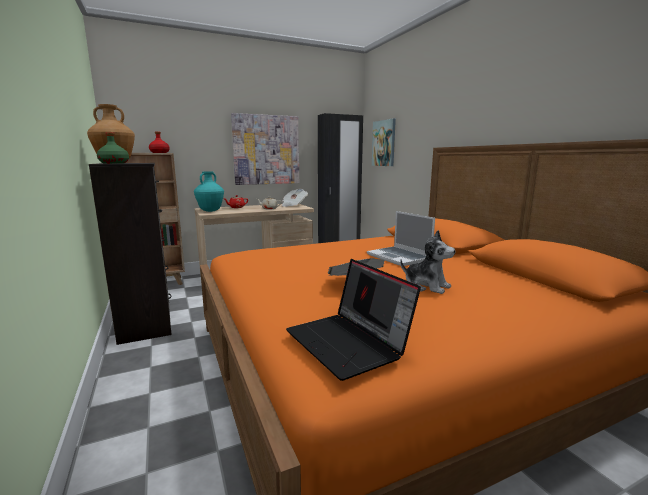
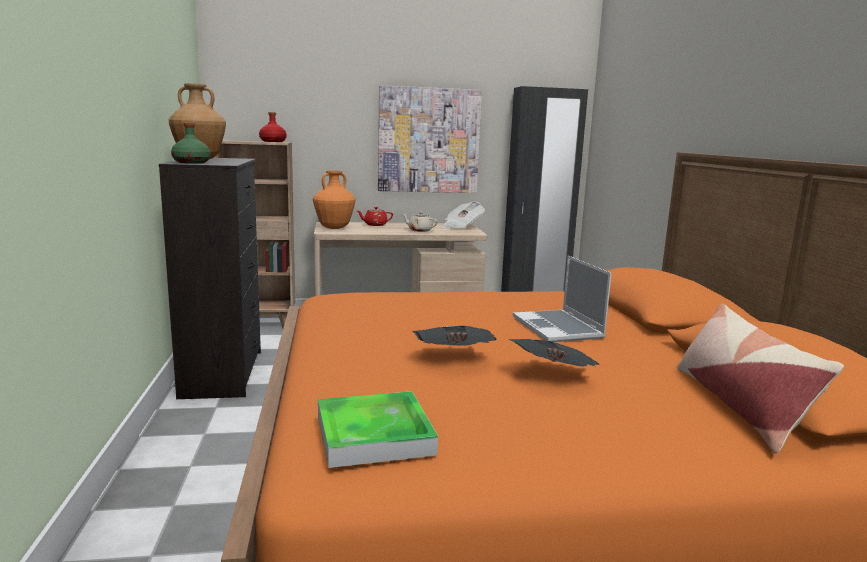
camera: 15 degrees right, 0 degrees up
turquoise vase [194,171,224,212] -> orange vase [313,171,355,229]
laptop [286,259,421,381] -> tray [318,391,438,468]
picture [372,119,396,166] -> none
plush toy [400,230,455,294] -> newspaper [509,339,599,367]
none -> pillow [677,303,844,454]

